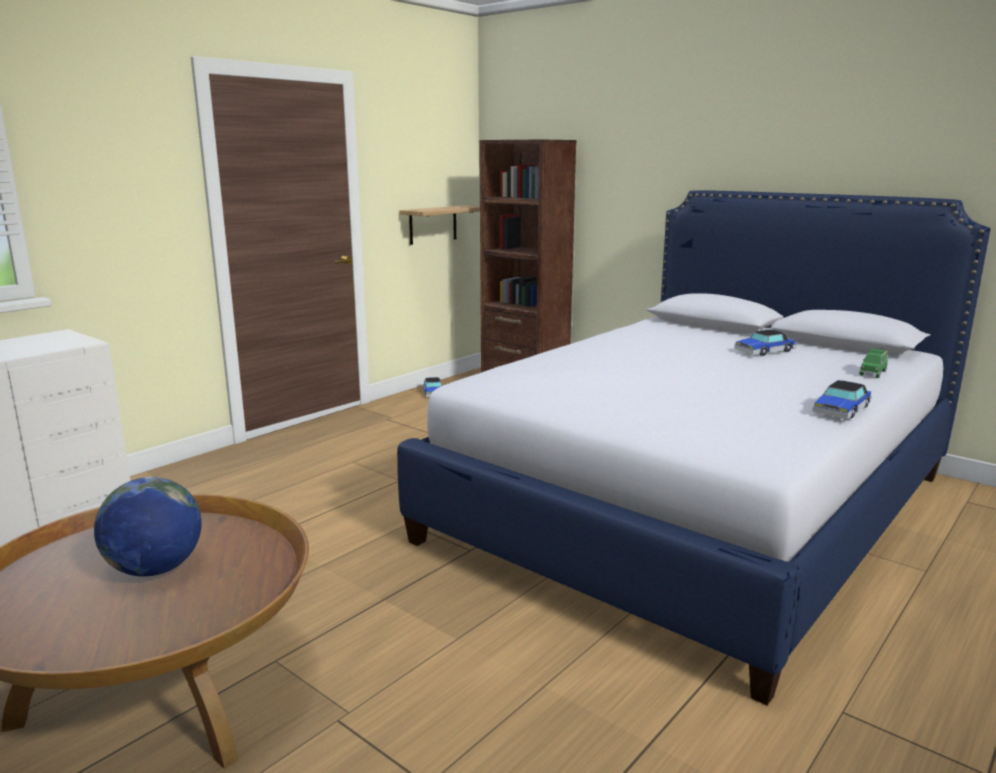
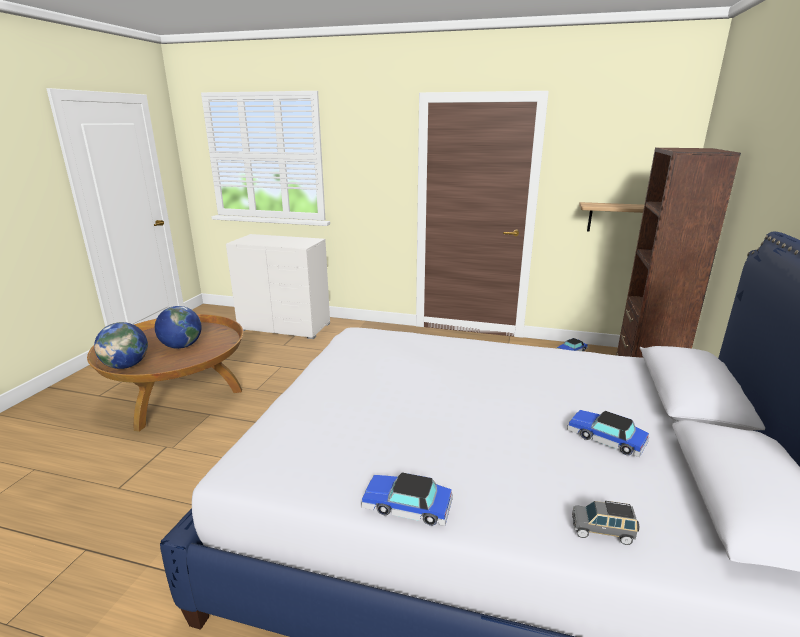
camera: 65 degrees right, 5 degrees up
green toy car [860,347,888,378] -> grey toy car [572,501,639,545]
none -> globe [94,322,148,369]

